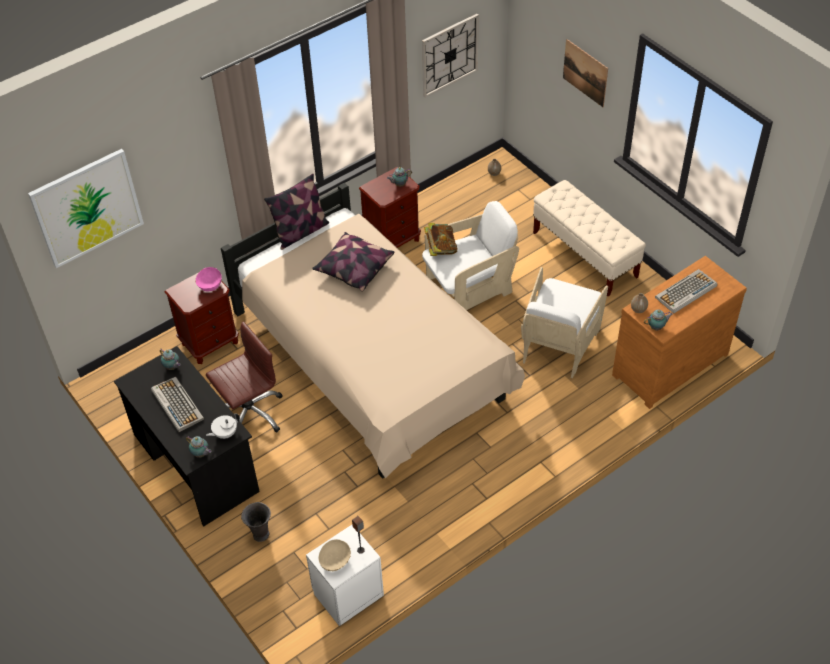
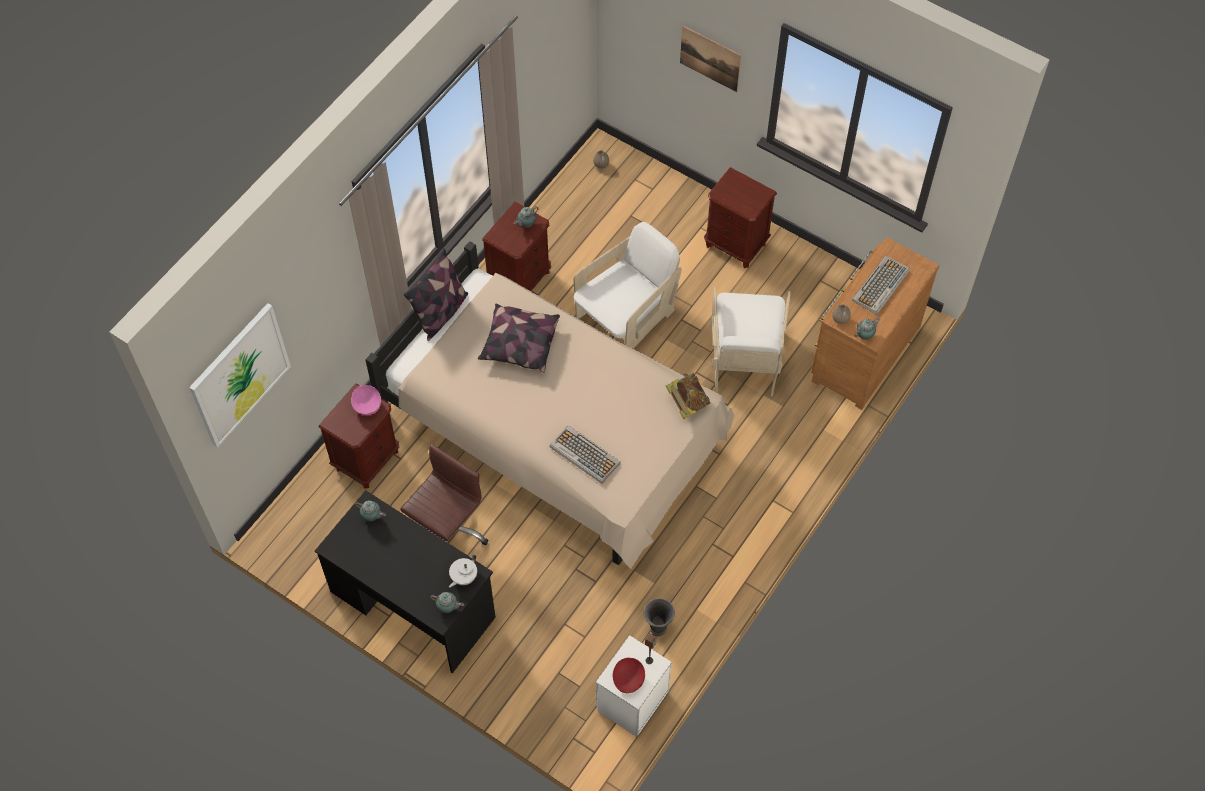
camera: 20 degrees left, 10 degrees up
keyboard [151,377,204,432] -> keyboard moved to [550,425,621,484]
grey vase [241,502,271,542] -> grey vase moved to [643,598,675,637]
beige bowl [319,539,351,571] -> red bowl [613,657,645,693]
wall clock [422,14,479,97] -> none
book [424,223,458,256] -> book moved to [666,373,711,419]
beige bench [533,180,646,296] -> brown nightstand [704,168,777,268]

